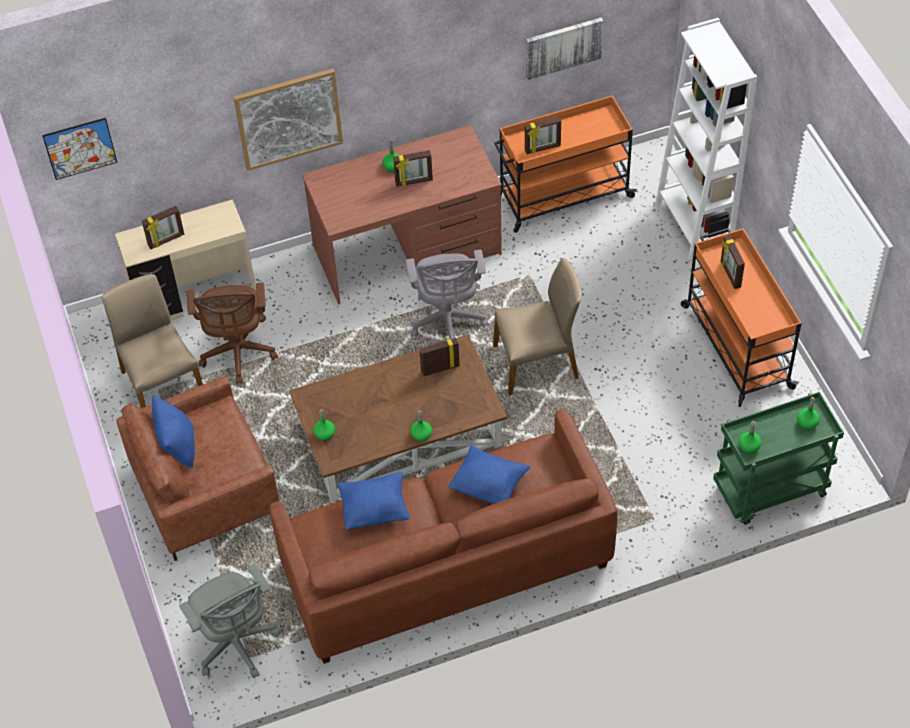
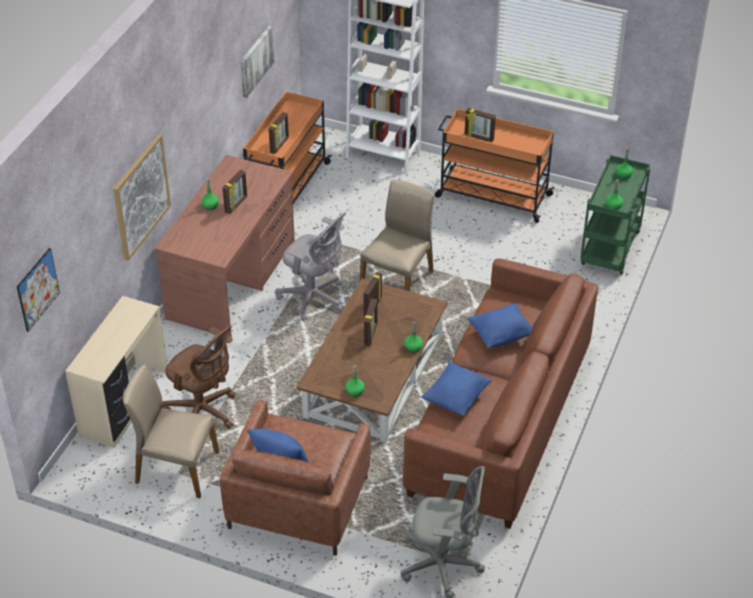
camera: 50 degrees left, 10 degrees down
picture frame [142,206,184,249] -> picture frame moved to [364,298,377,346]

